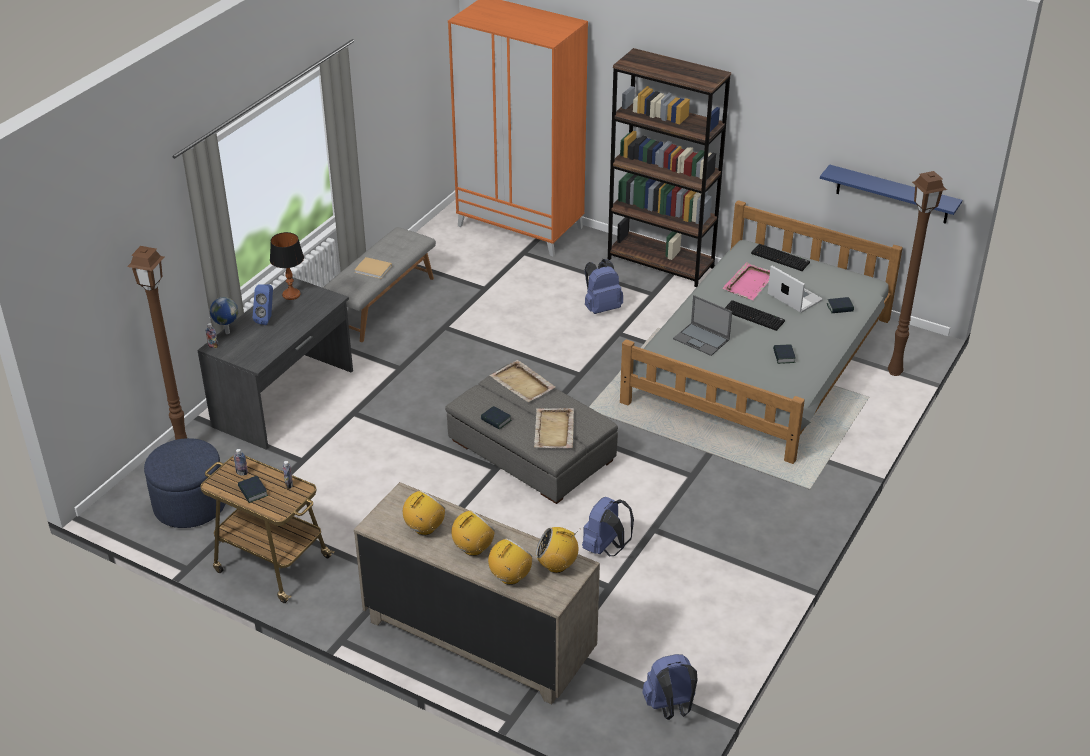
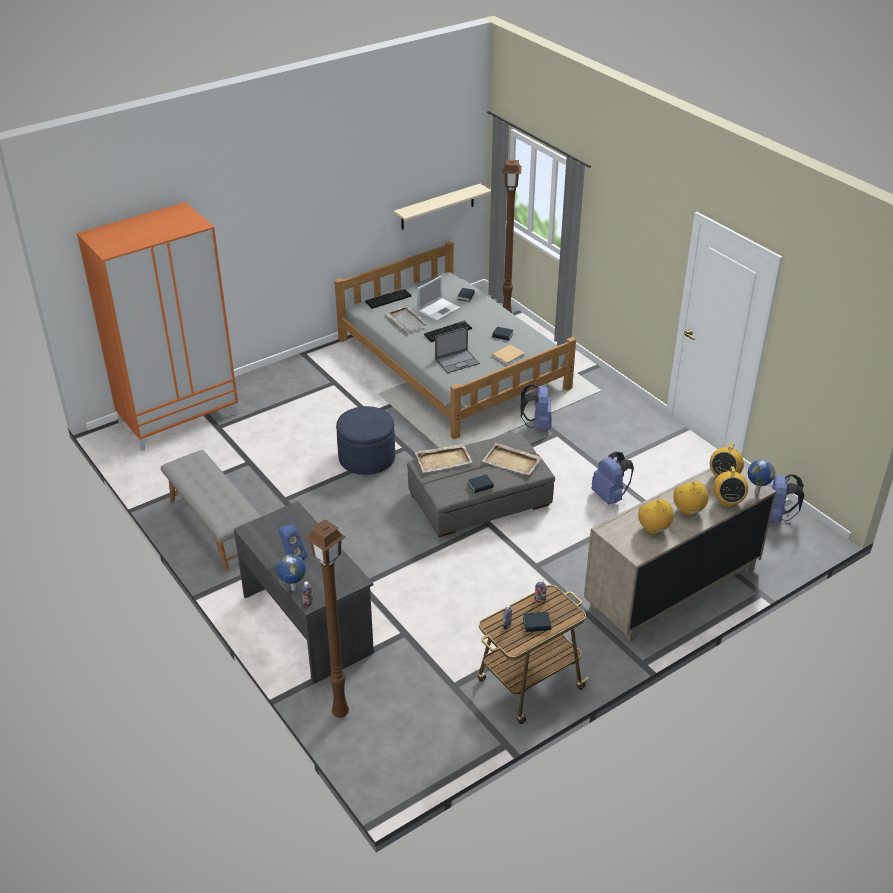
camera: 65 degrees left, 0 degrees up
blue ottoman [144,438,225,528] -> blue ottoman moved to [336,406,395,475]
table lamp [270,232,304,300] -> none
beige book [354,257,392,279] -> beige book moved to [492,345,525,365]
radio [488,538,532,585] -> radio turned 150 degrees counterclockwise [713,466,748,507]
blue backpack [585,259,623,314] -> blue backpack moved to [520,384,552,429]
brown bookcase [608,48,731,287] -> none
pink tray [722,263,770,300] -> grey tray [385,306,431,333]
laptop [768,266,823,313] -> laptop turned 150 degrees clockwise [417,276,460,321]
blue shelf [820,165,962,224] -> beige shelf [394,184,491,230]
none -> globe [748,460,775,494]

